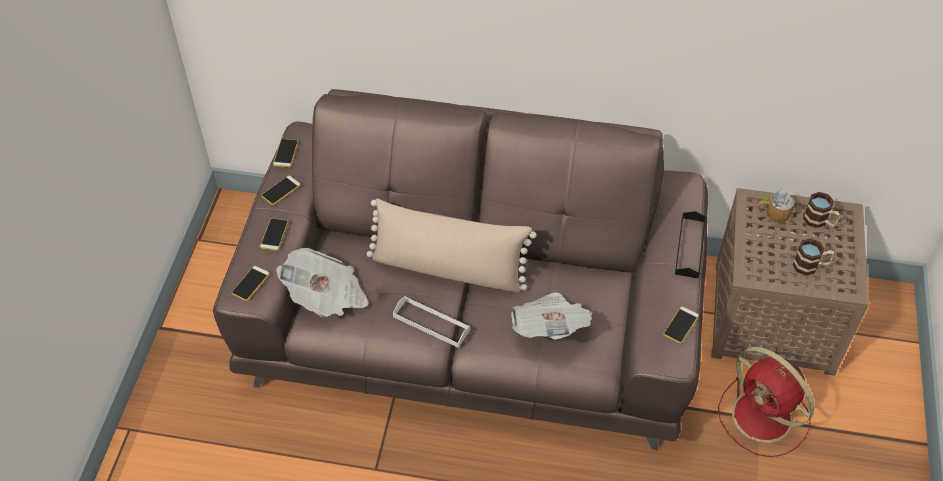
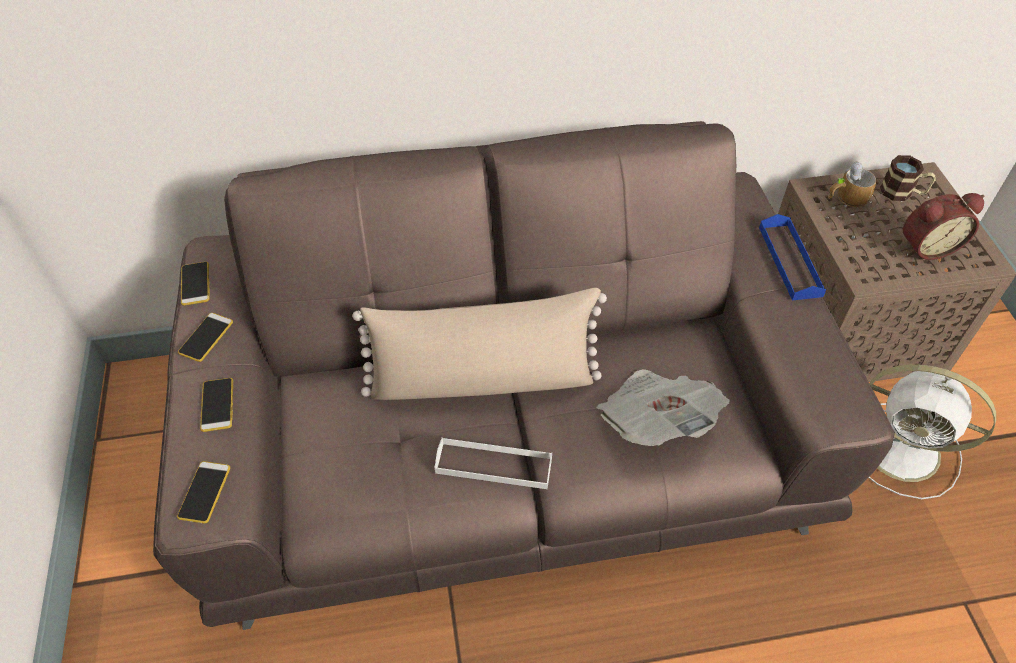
camera: 20 degrees left, 0 degrees up
newspaper [276,248,369,318] -> none
phone [663,306,699,343] -> none
black tray [675,211,706,278] -> blue tray [759,214,826,301]
red fan [718,347,814,457] -> white fan [869,364,996,499]
mug [792,238,835,275] -> alarm clock [903,193,984,260]

